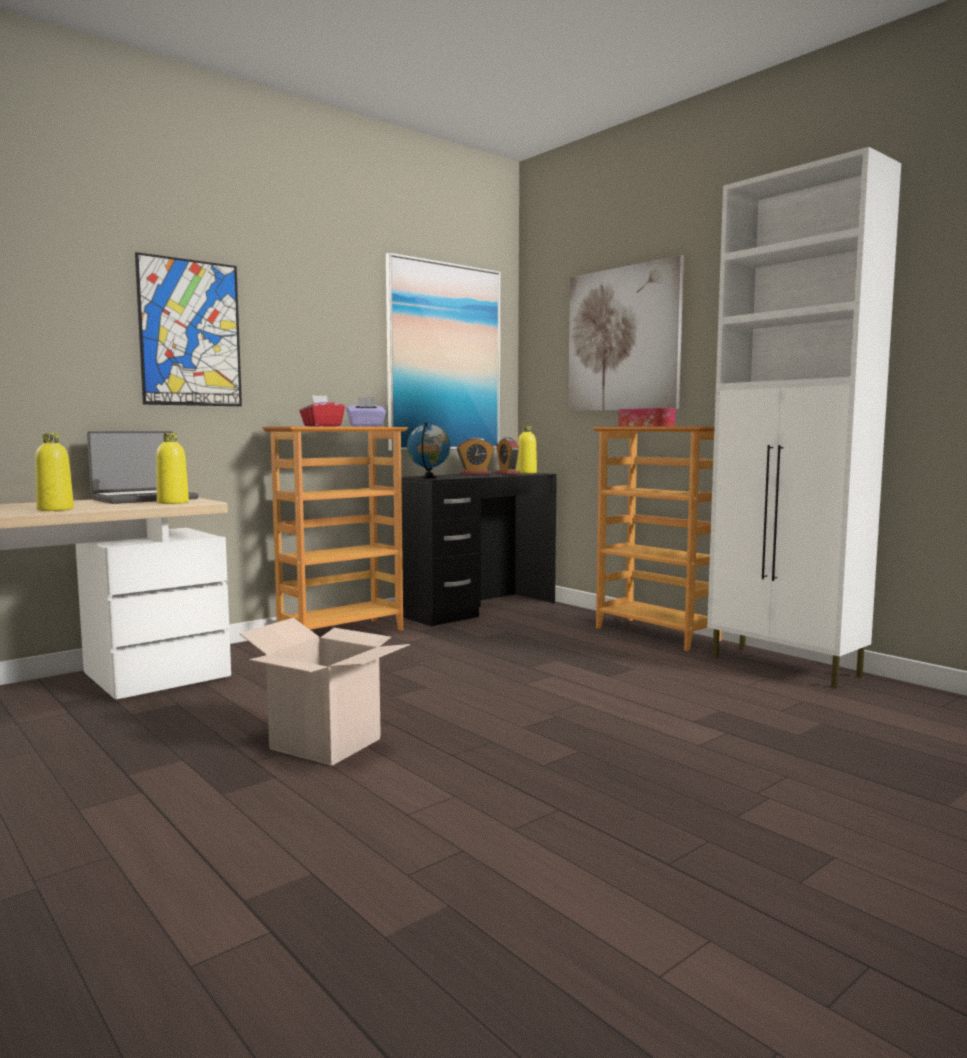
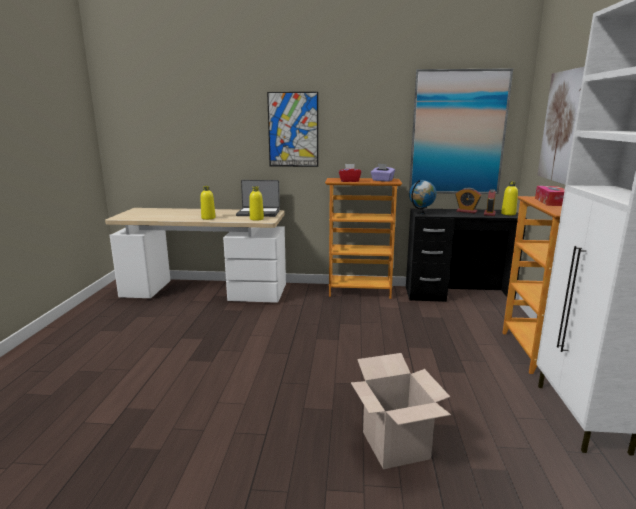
camera: 45 degrees right, 10 degrees up
cardboard box [239,618,410,766] -> cardboard box moved to [351,353,451,469]

